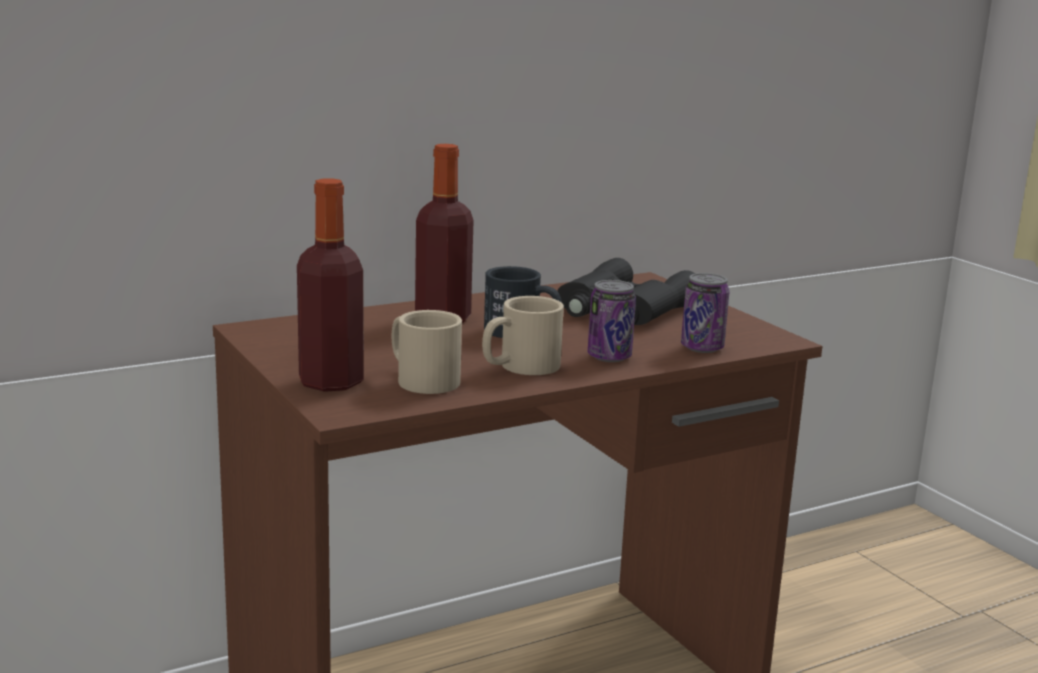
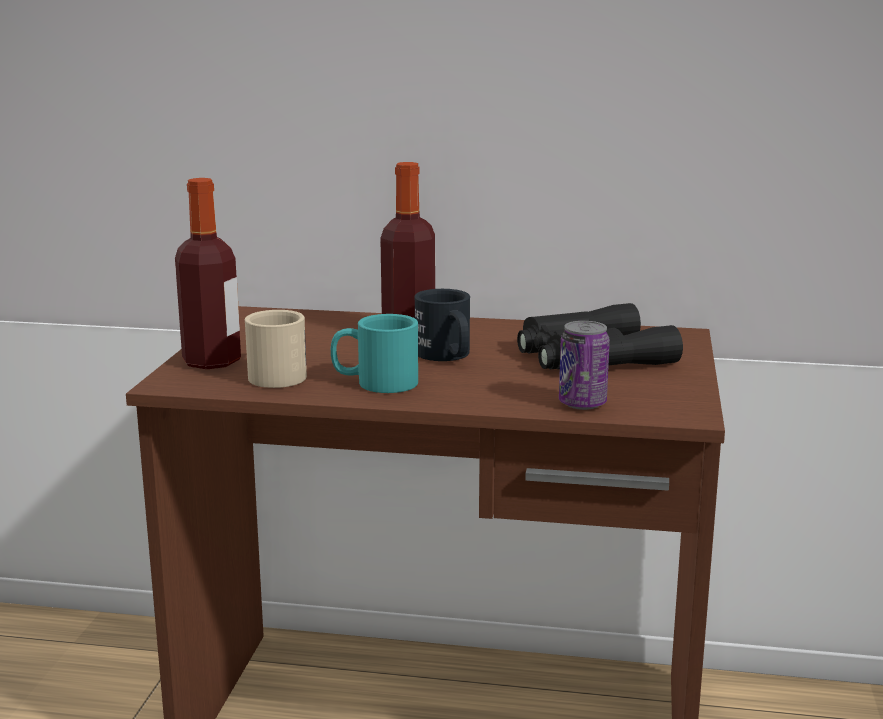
camera: 40 degrees right, 0 degrees up
beige mug [482,296,564,375] -> turquoise mug [331,314,418,393]
can [588,280,636,362] -> none

